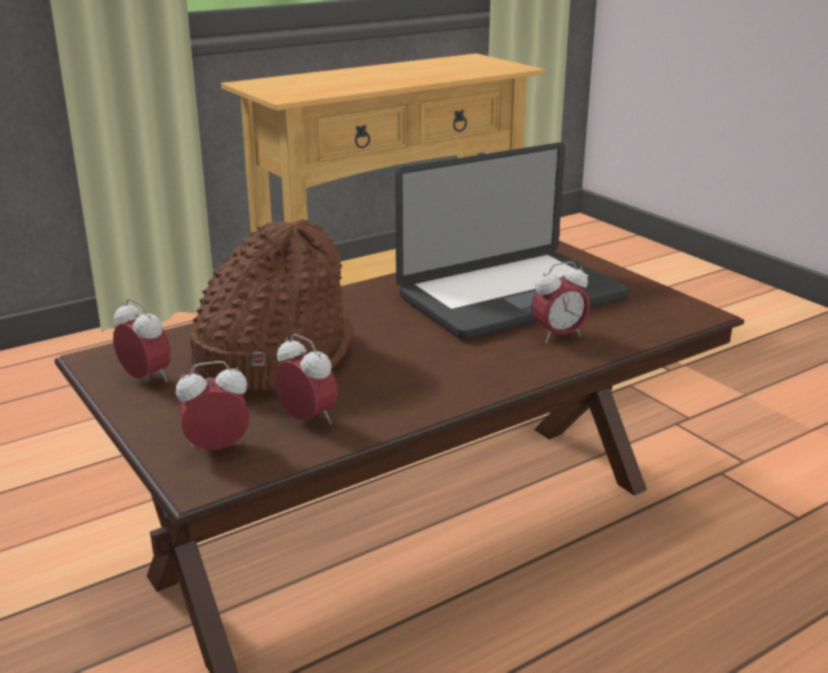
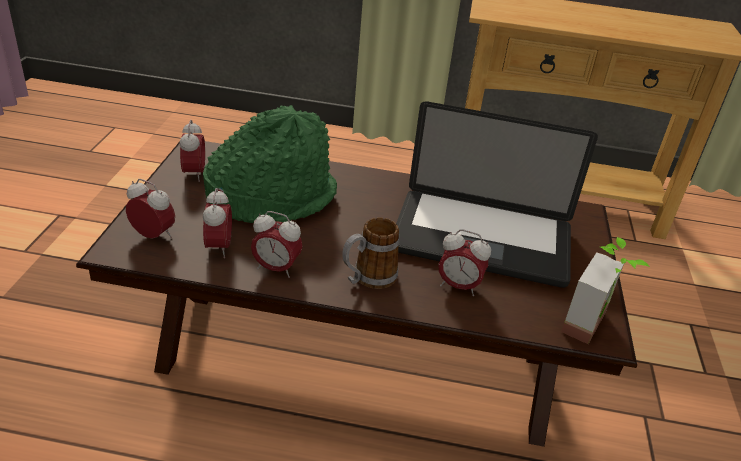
camera: 40 degrees right, 10 degrees up
brown hat [191,219,354,391] -> green hat [203,105,337,223]
none -> alarm clock [251,211,302,278]
none -> mug [342,217,399,289]
none -> potted plant [561,237,650,344]

